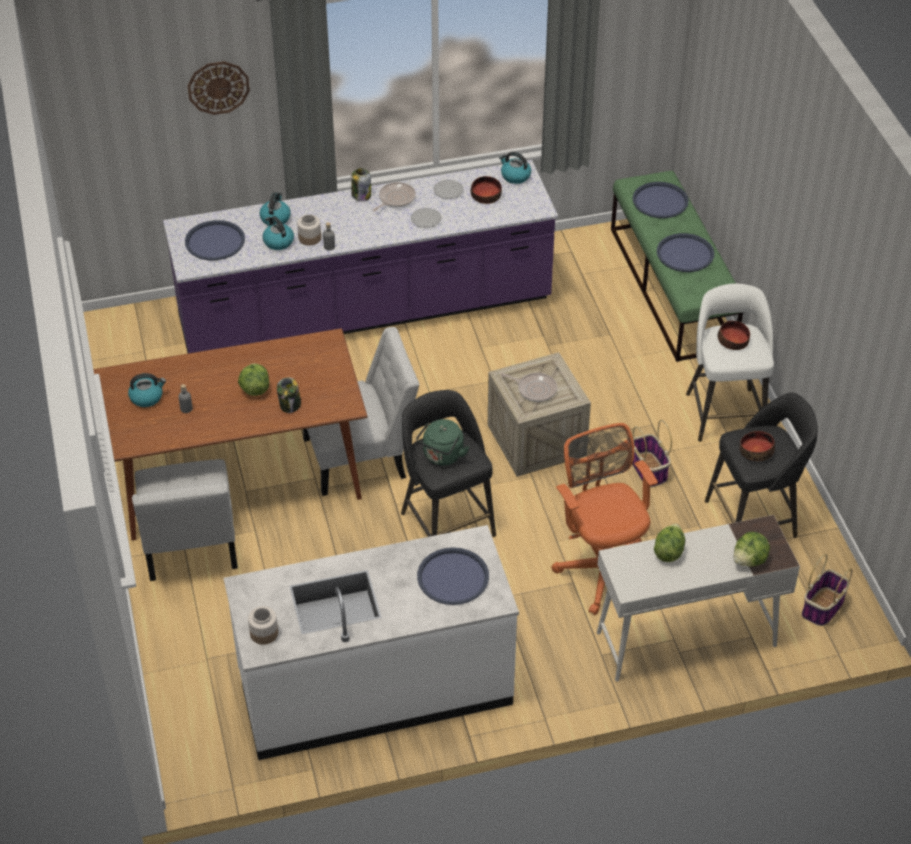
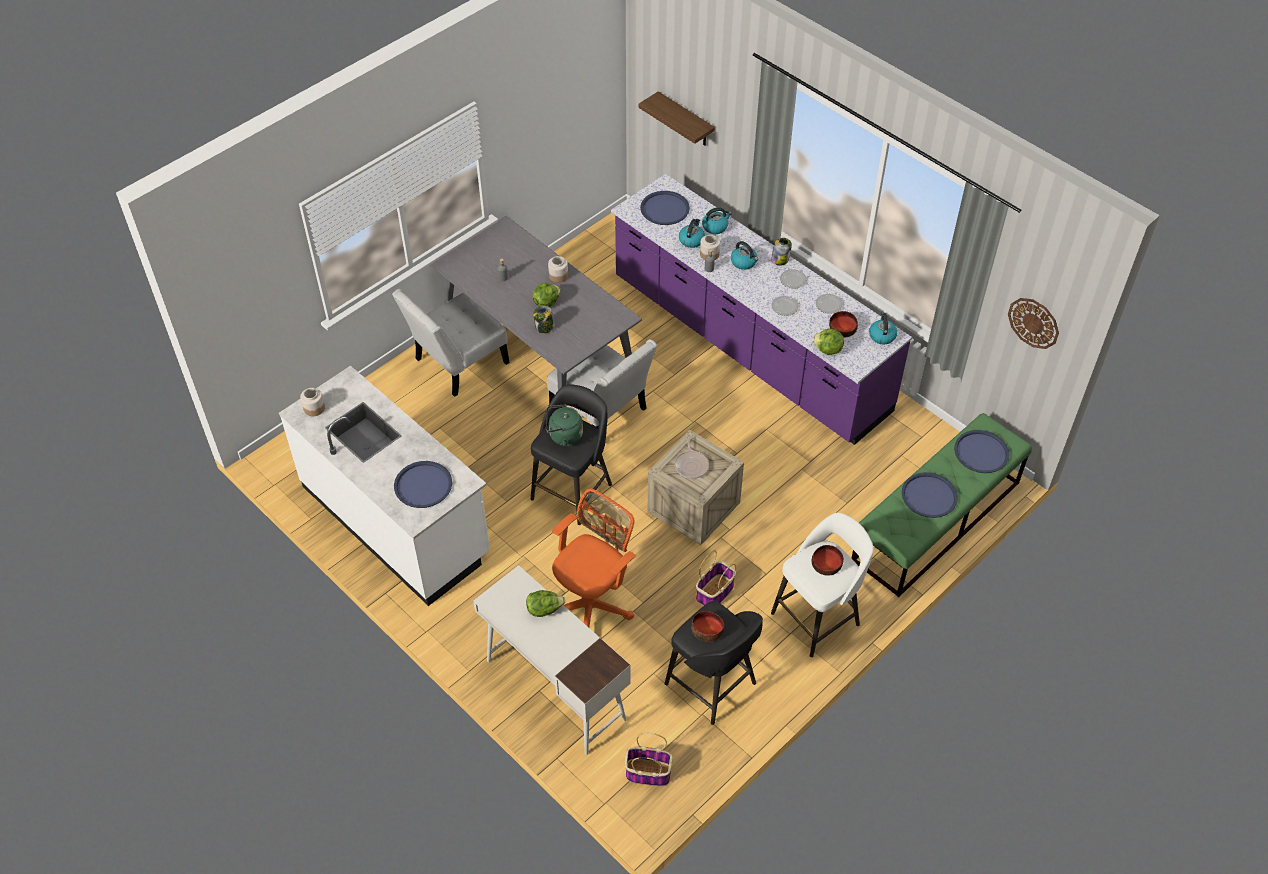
camera: 60 degrees right, 5 degrees up
brown dining table [93,328,367,541] -> grey dining table [430,216,642,390]
kettle [128,373,166,407] -> kettle moved to [731,241,758,270]
wall clock [187,61,250,115] -> wall clock moved to [1008,298,1059,349]
frying pan [372,182,416,212] -> plate [780,269,807,288]
lettuce [734,532,770,567] -> lettuce moved to [813,329,844,355]
none -> jar [548,256,568,283]
none -> shelf [638,92,715,146]

